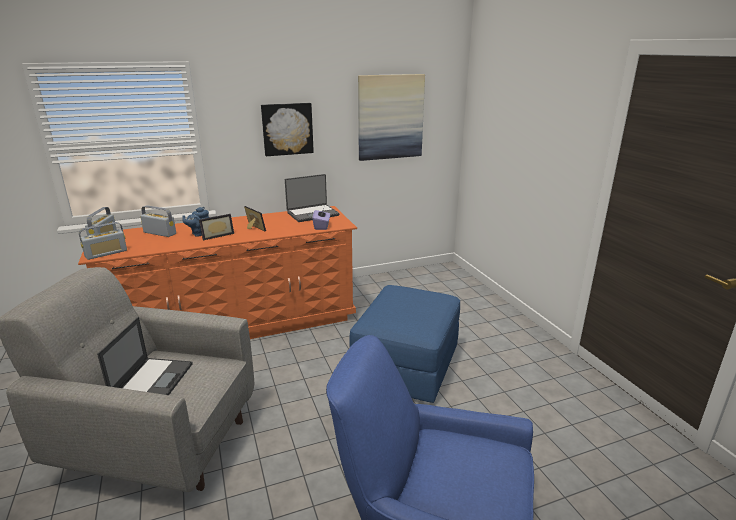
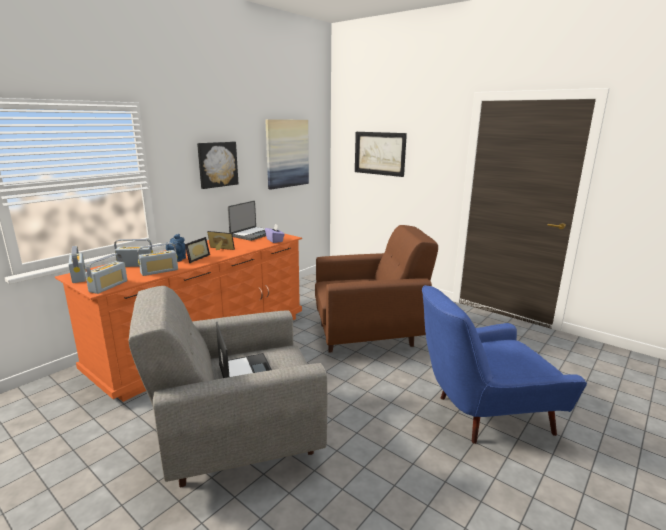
camera: 30 degrees left, 5 degrees down
blue ottoman [349,285,460,403] -> brown armchair [315,225,438,353]
none -> radio [137,243,178,276]
none -> picture [355,132,407,177]

